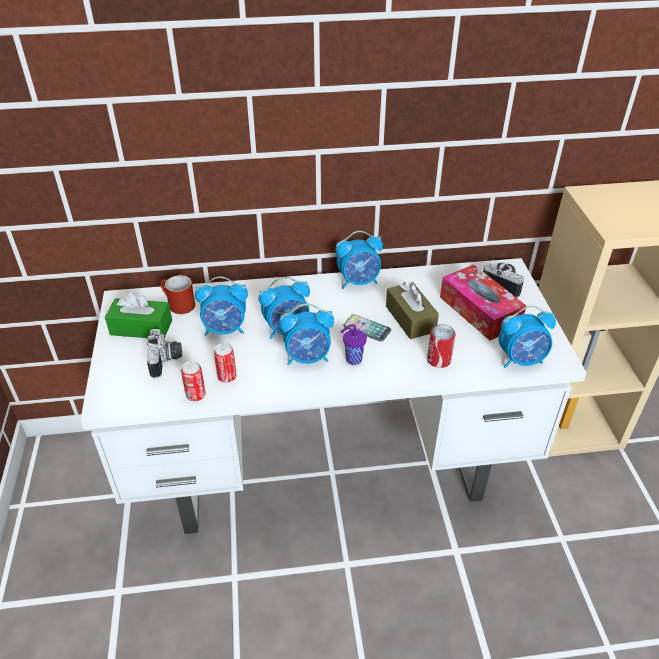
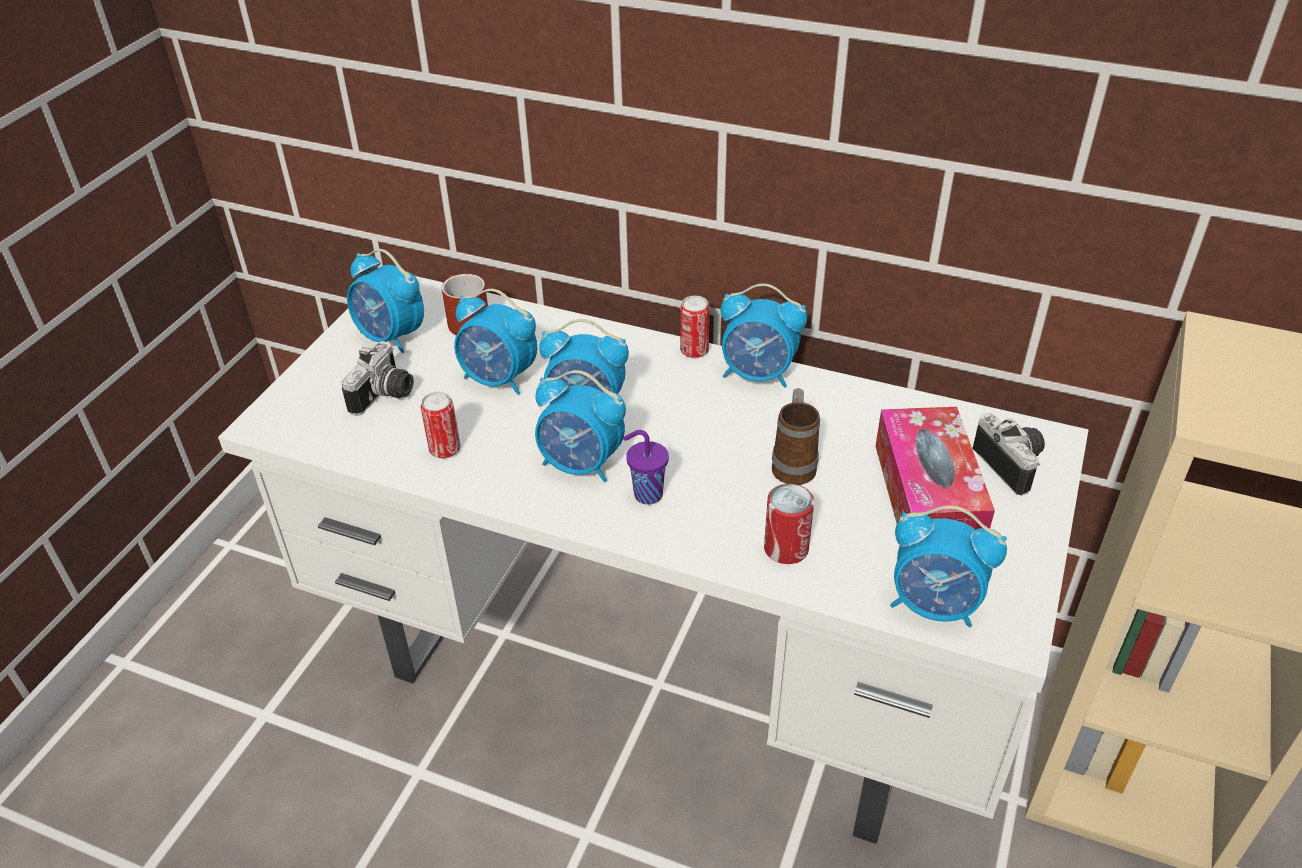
camera: 30 degrees right, 0 degrees up
green tissue box [105,292,172,338] -> alarm clock [347,249,424,353]
can [181,361,206,402] -> can moved to [680,296,710,358]
phone [343,314,391,342] -> none
brown tissue box [386,282,439,339] -> mug [772,388,820,485]

